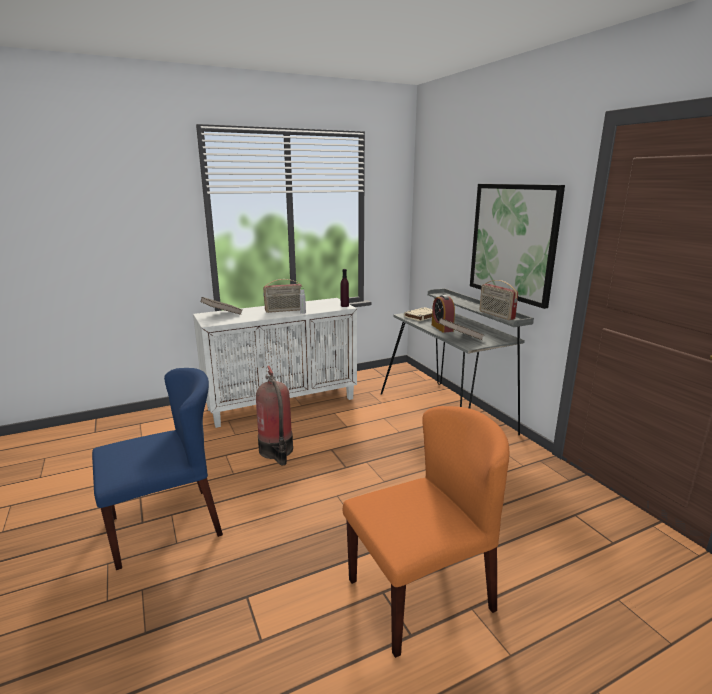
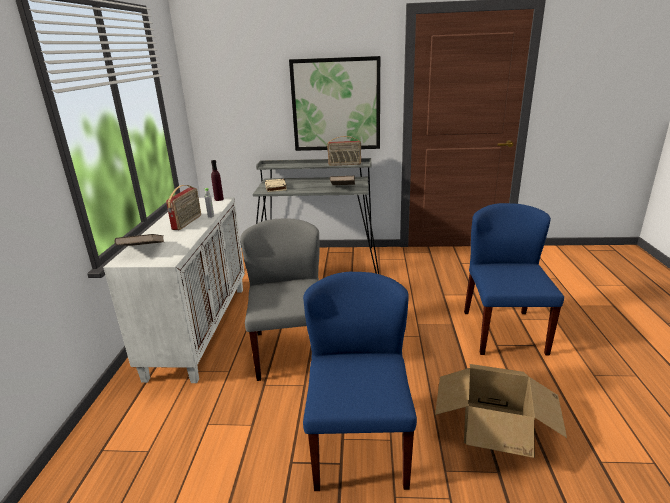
camera: 60 degrees left, 5 degrees up
fire extinguisher [256,366,293,465] -> grey chair [240,219,320,381]
orange chair [343,406,509,658] -> blue chair [464,203,564,356]
alarm clock [432,295,455,333] -> none
none -> cardboard box [435,364,567,458]

